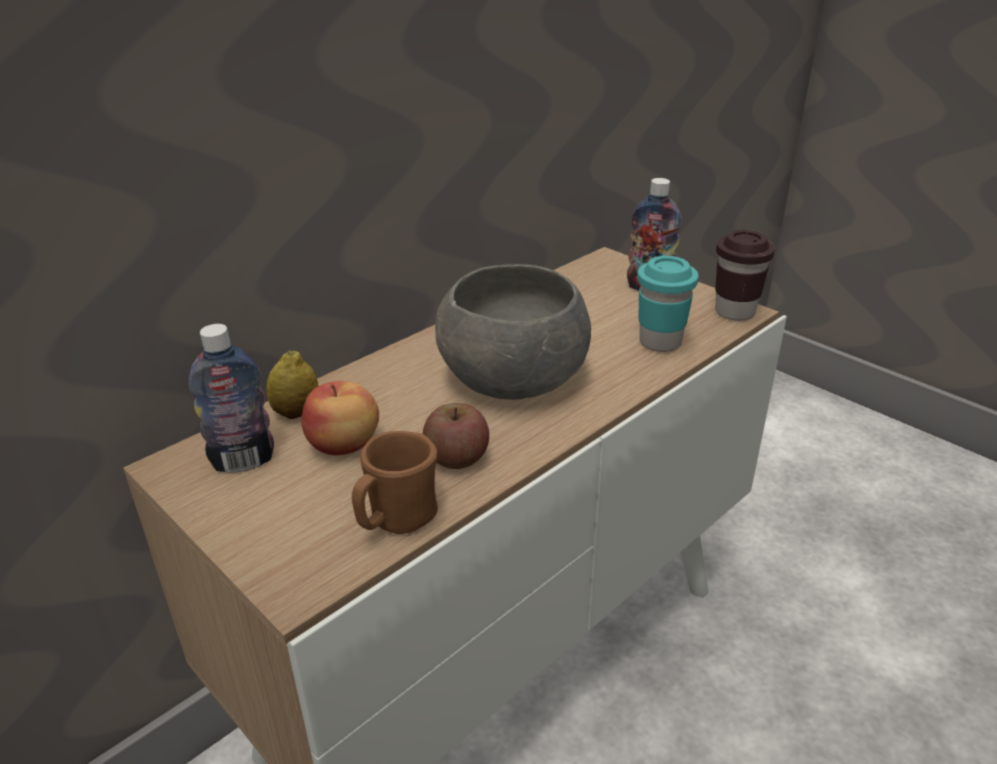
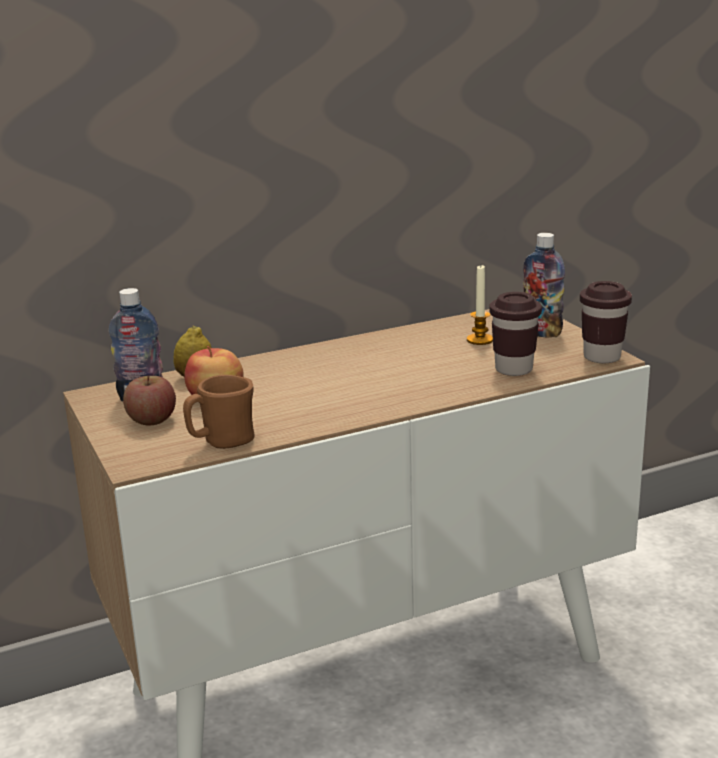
camera: 20 degrees right, 10 degrees down
apple [423,403,489,469] -> apple moved to [123,376,176,426]
grey bowl [435,264,591,400] -> none
turquoise cup [637,256,699,352] -> brown cup [489,292,542,376]
none -> candle [467,265,493,345]

